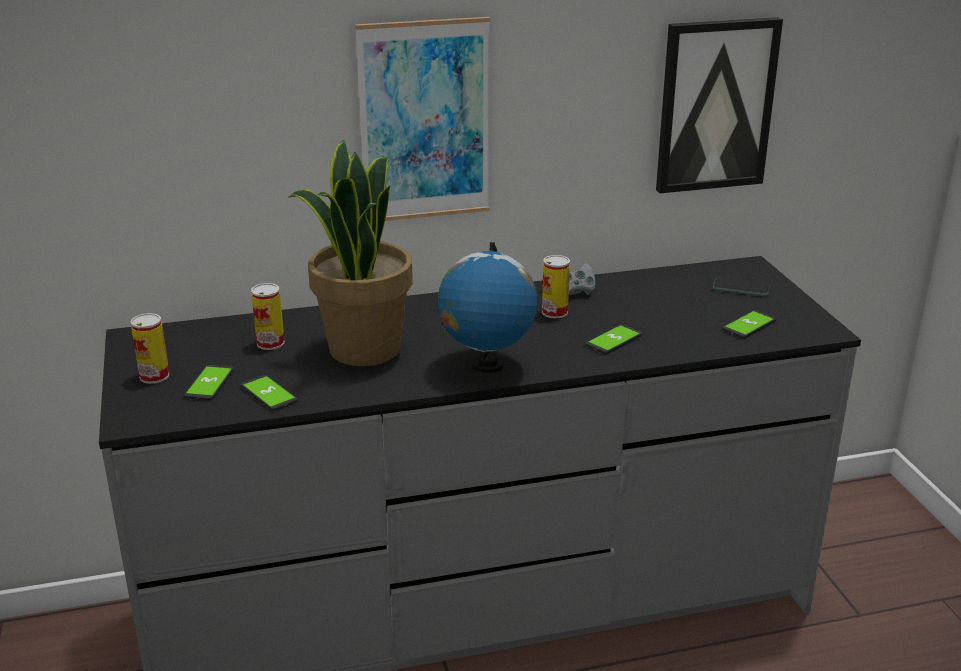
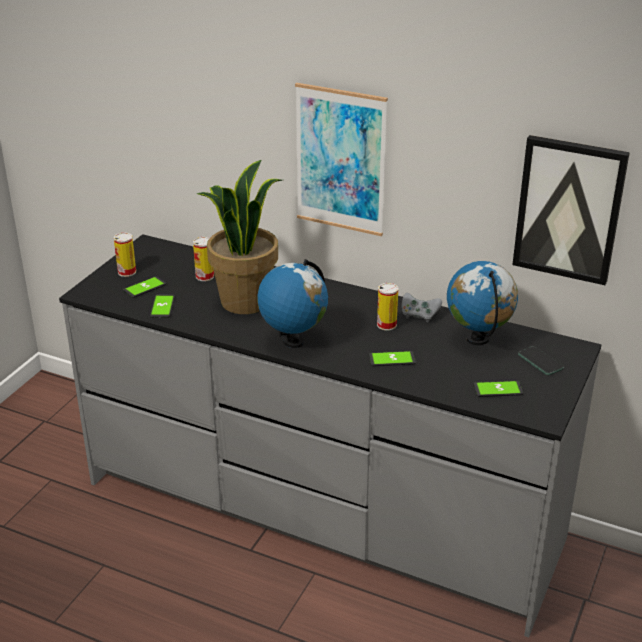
camera: 40 degrees right, 5 degrees up
none -> globe [447,261,518,345]

